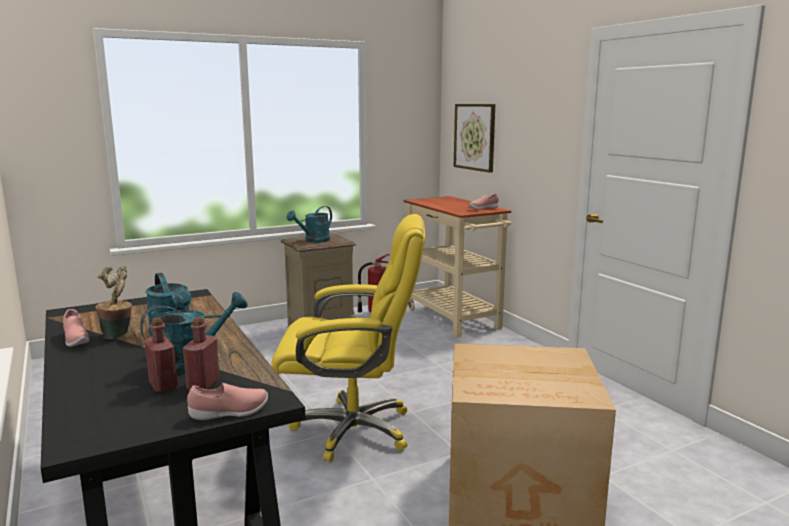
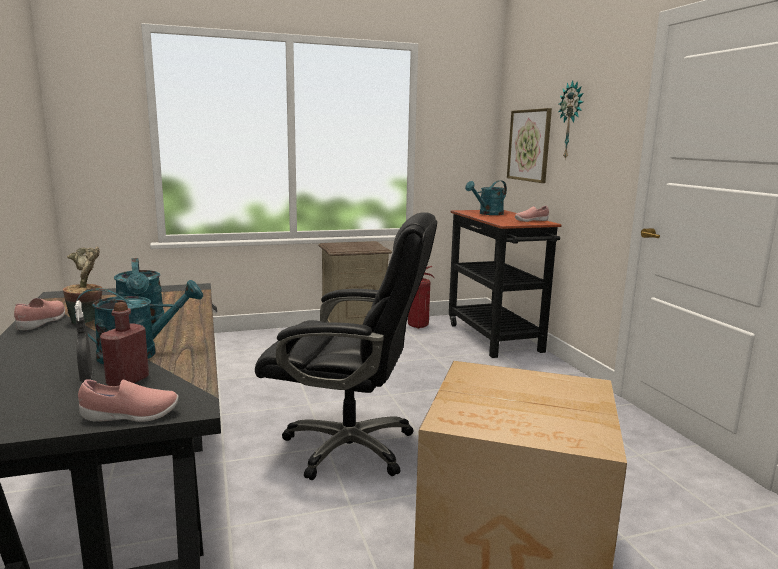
camera: 10 degrees right, 0 degrees up
pink shoe [63,309,89,347] -> pink shoe turned 150 degrees counterclockwise [14,298,65,330]
red bottle [145,317,178,393] -> grey spray bottle [74,300,93,382]
yellow office chair [271,214,425,462] -> black office chair [255,212,437,480]
turquoise watering can [287,206,332,243] -> turquoise watering can moved to [465,180,507,215]
beige cart [404,196,511,338] -> black cart [449,210,562,358]
none -> wall clock [559,80,583,159]

